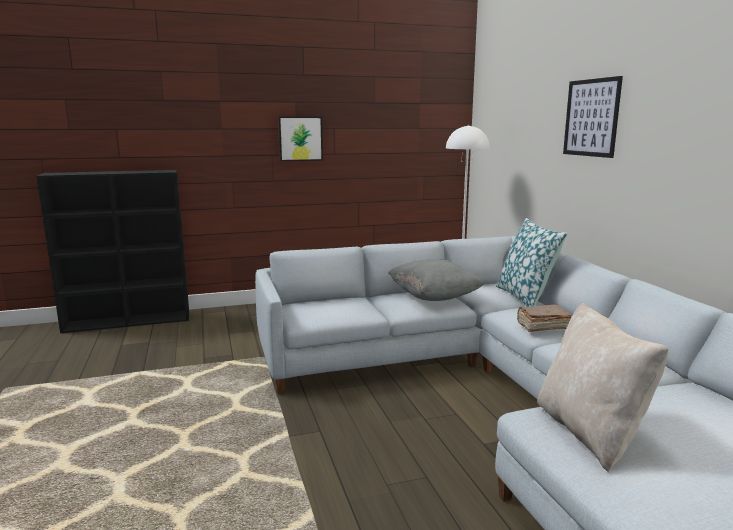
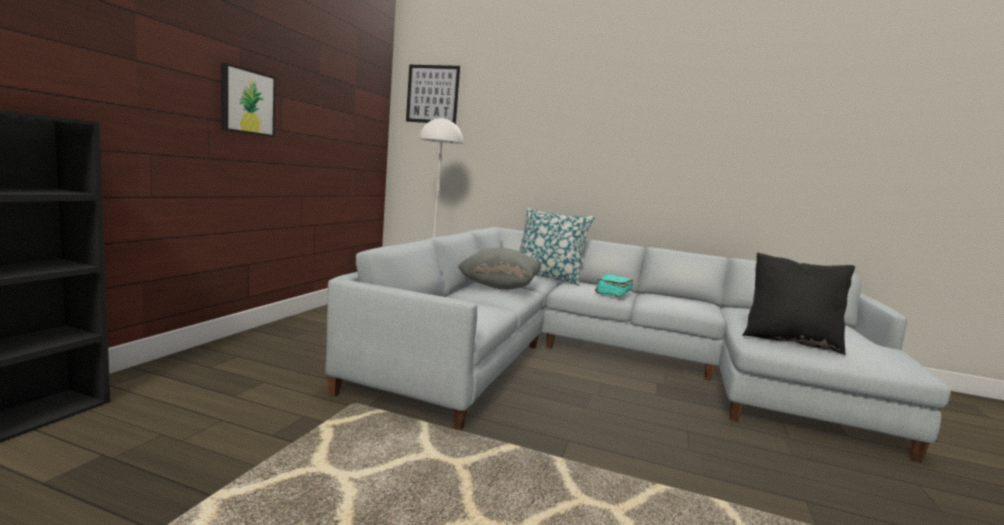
camera: 55 degrees left, 5 degrees down
brown book [517,305,572,332] -> turquoise book [595,274,633,297]
beige pillow [537,303,669,472] -> black pillow [742,252,855,355]
picture [563,76,623,158] -> picture moved to [406,65,460,124]

